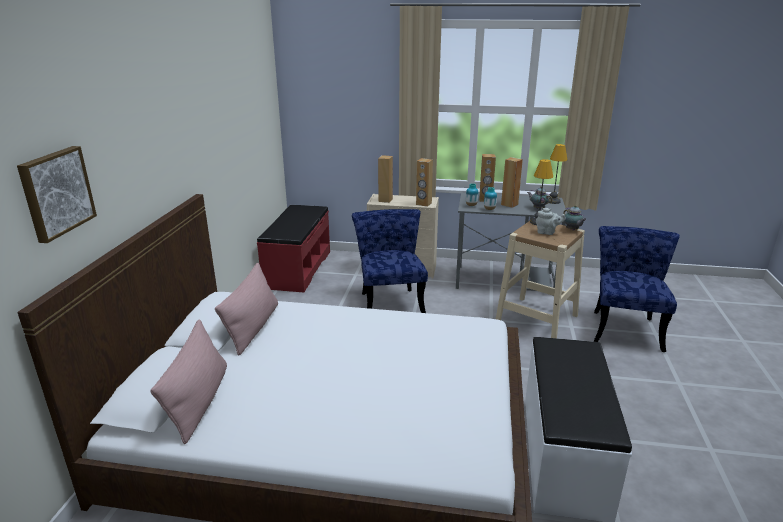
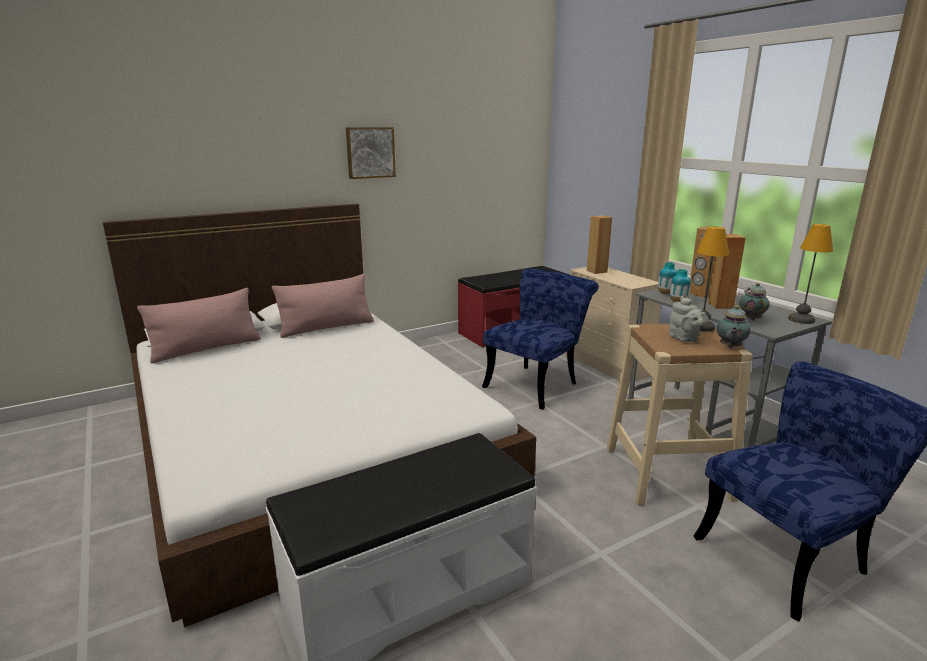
camera: 50 degrees right, 5 degrees down
picture [17,146,97,243] -> picture moved to [346,127,396,179]
brown speaker [416,158,433,207] -> none

